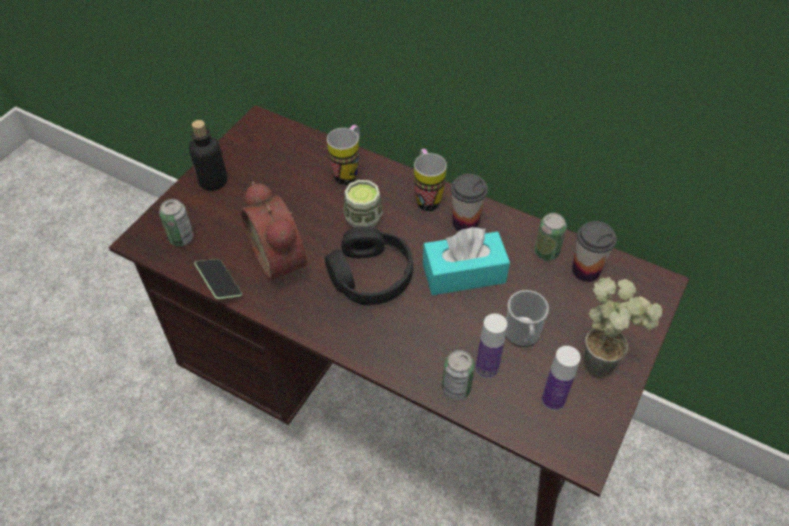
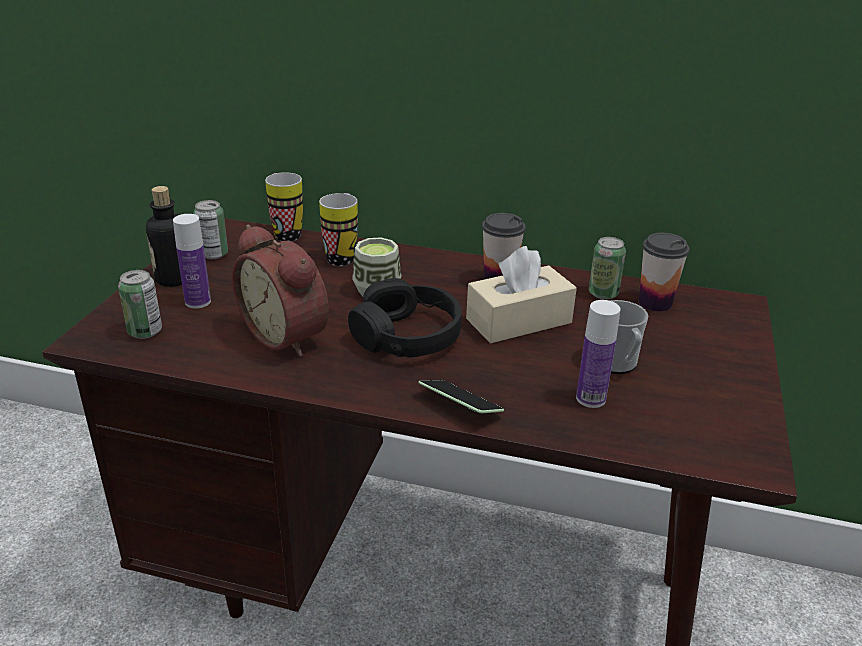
camera: 15 degrees left, 20 degrees down
phone [194,259,242,299] -> phone moved to [418,380,504,413]
mug [414,149,447,211] -> mug moved to [265,172,303,241]
turquoise tissue box [423,227,510,295] -> beige tissue box [466,246,577,343]
can [442,350,475,400] -> can moved to [193,200,228,259]
bottle [542,346,581,411] -> bottle moved to [173,214,211,308]
potted plant [583,277,662,379] -> none

